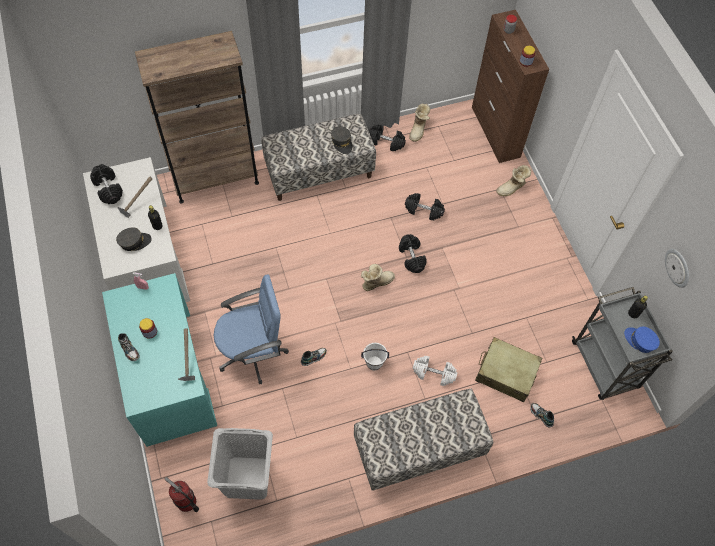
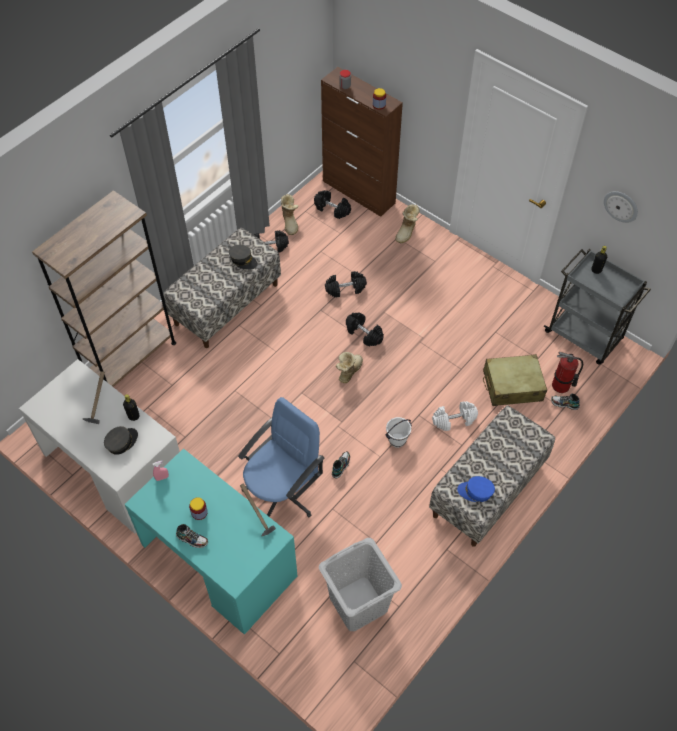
camera: 30 degrees left, 5 degrees down
black dumbbell [90,164,123,204] -> black dumbbell moved to [314,190,351,219]
fire extinguisher [165,477,199,512] -> fire extinguisher moved to [552,352,583,393]
blue cap [624,327,660,353] -> blue cap moved to [457,476,495,502]

